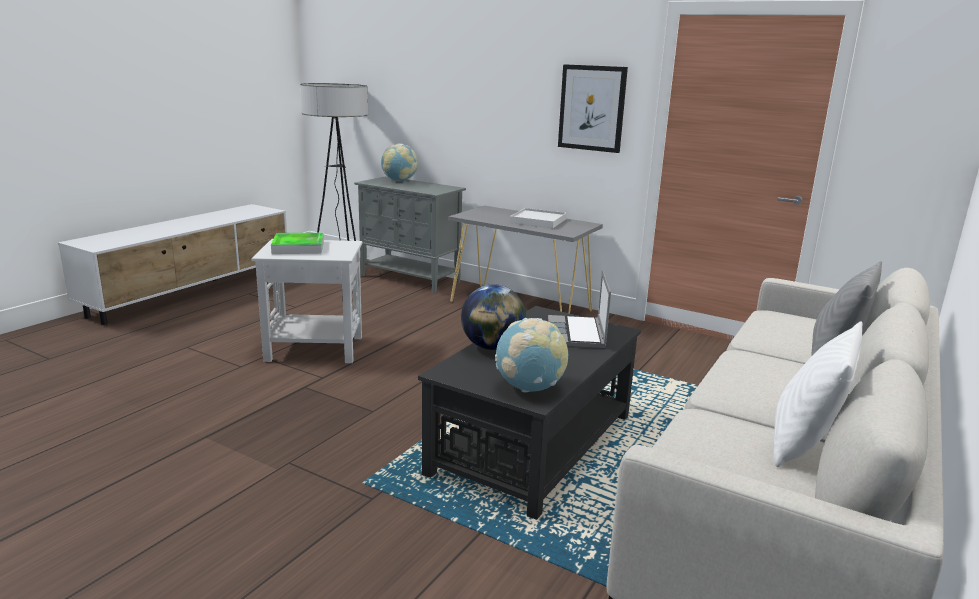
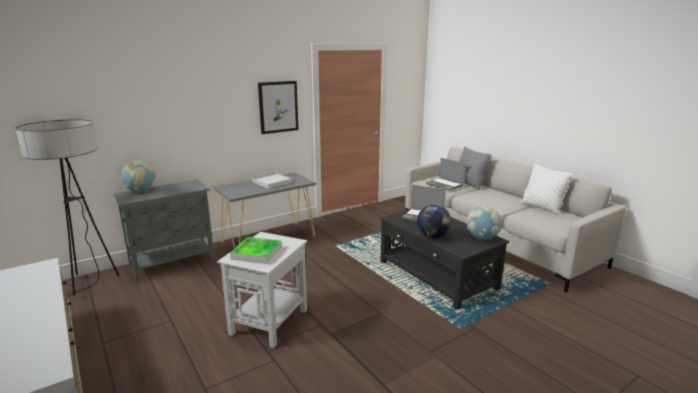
camera: 65 degrees left, 0 degrees up
none -> laptop [426,158,465,191]

